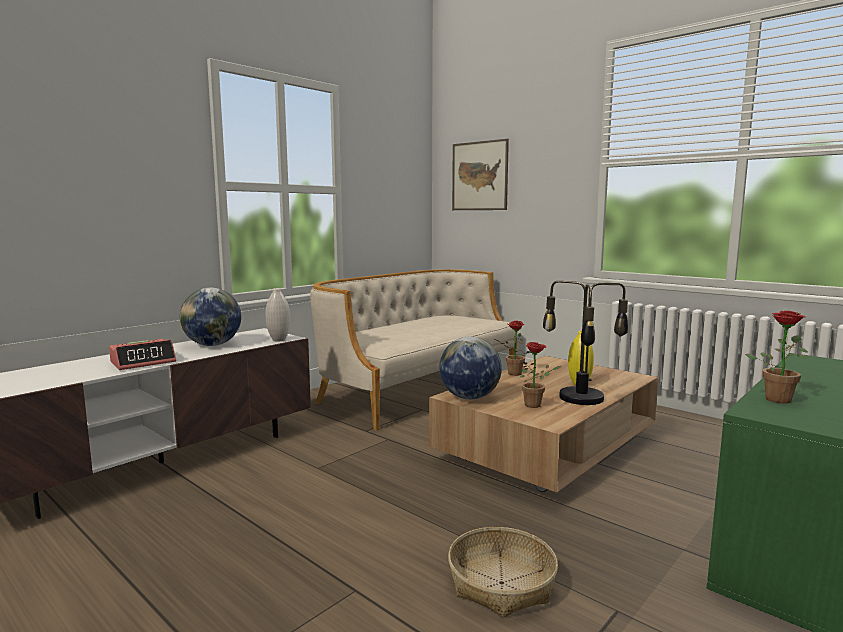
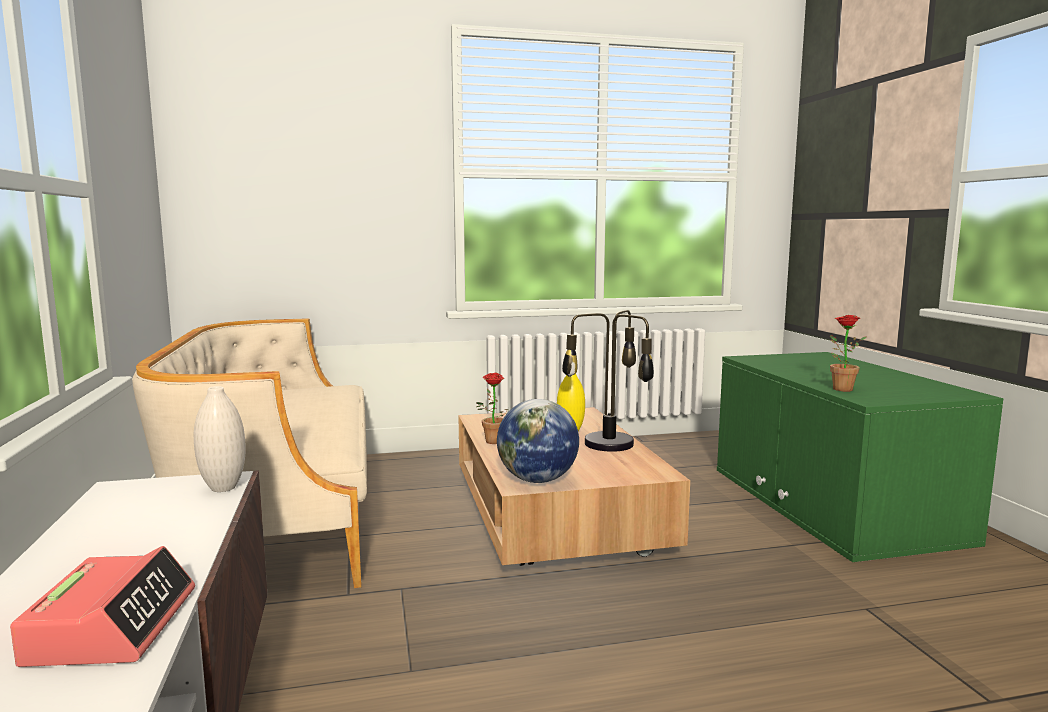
camera: 55 degrees left, 0 degrees up
globe [180,288,241,346] -> none
basket [448,527,558,618] -> none
picture [452,139,509,210] -> none
potted plant [520,342,561,408] -> none

